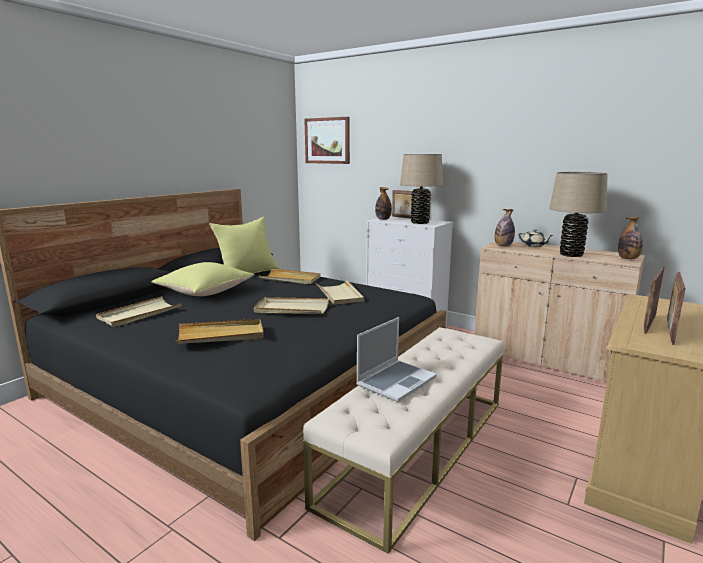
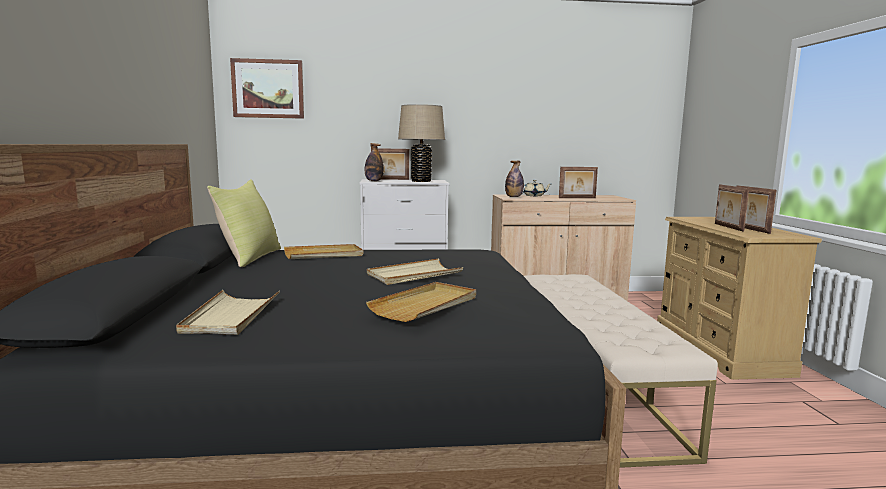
camera: 40 degrees left, 5 degrees down
yellow pillow [152,262,255,296] -> none
beige tray [316,280,364,305] -> none
laptop [356,317,437,402] -> none
beige table lamp [549,172,608,257] -> picture frame [559,167,598,198]
bottle [618,217,643,259] -> none

